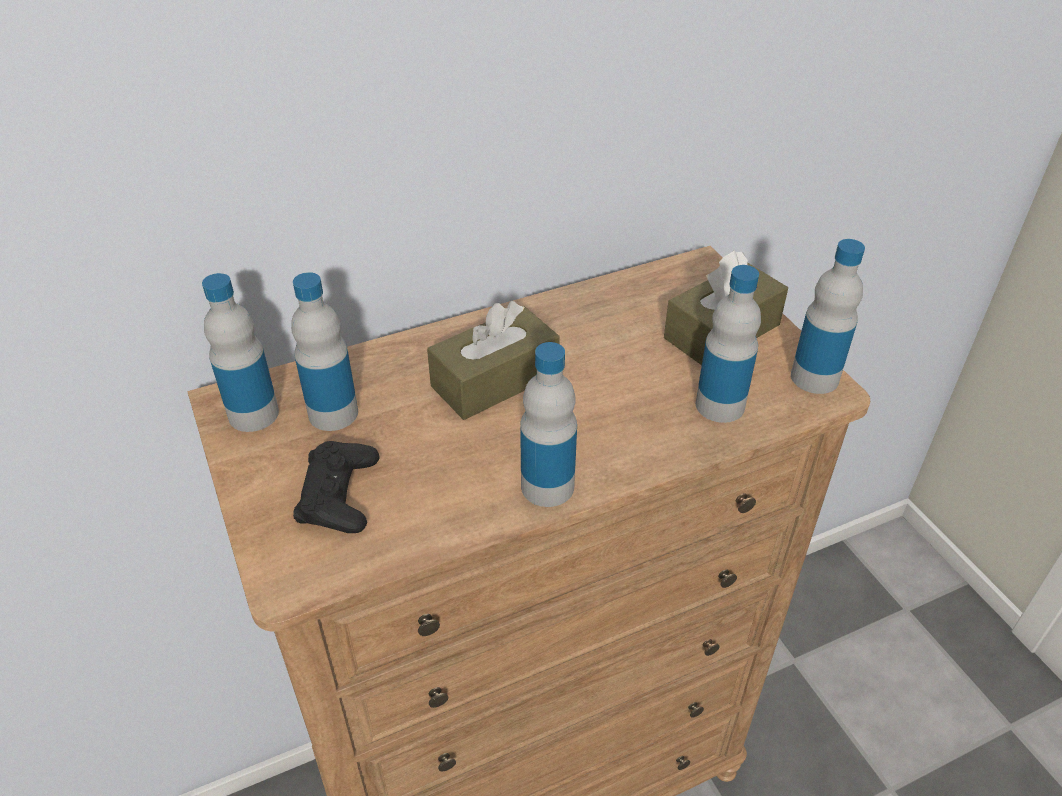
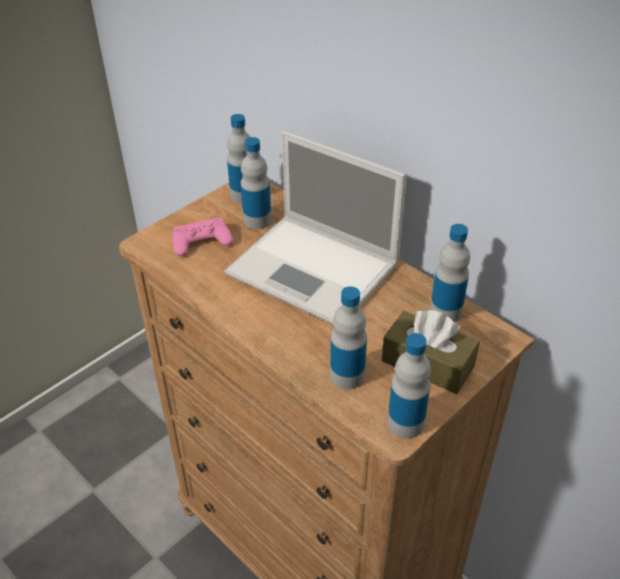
camera: 70 degrees right, 0 degrees up
black game controller [293,441,380,533] -> pink game controller [173,218,233,256]
brown tissue box [427,301,560,420] -> laptop [224,131,407,325]
bottle [520,342,577,507] -> bottle moved to [430,224,470,322]

